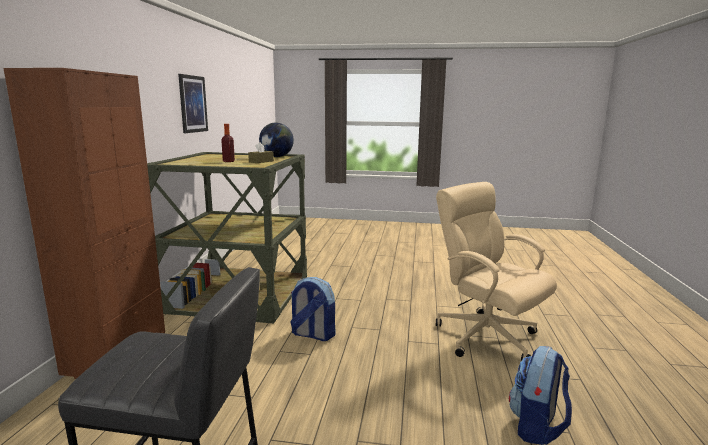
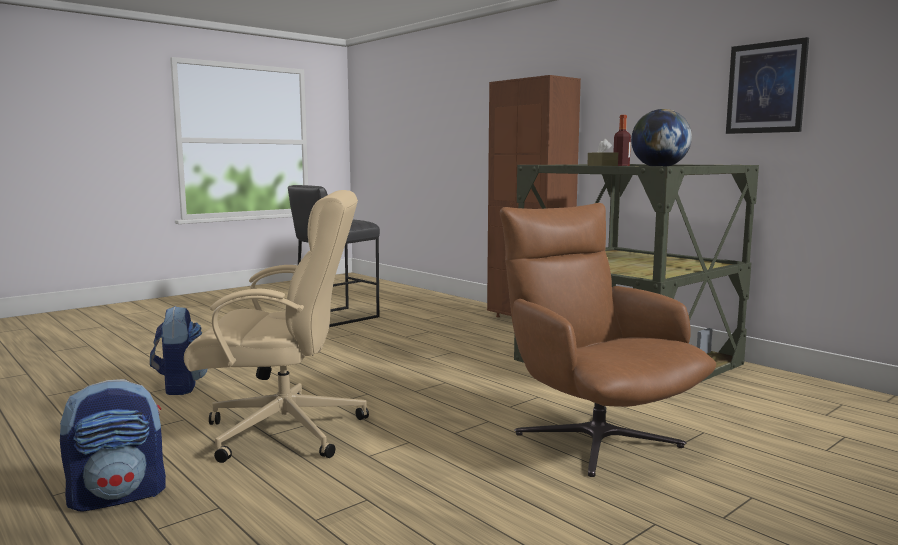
camera: 130 degrees right, 5 degrees down
backpack [290,277,335,341] -> backpack moved to [60,379,166,512]
none -> brown armchair [500,203,716,477]

